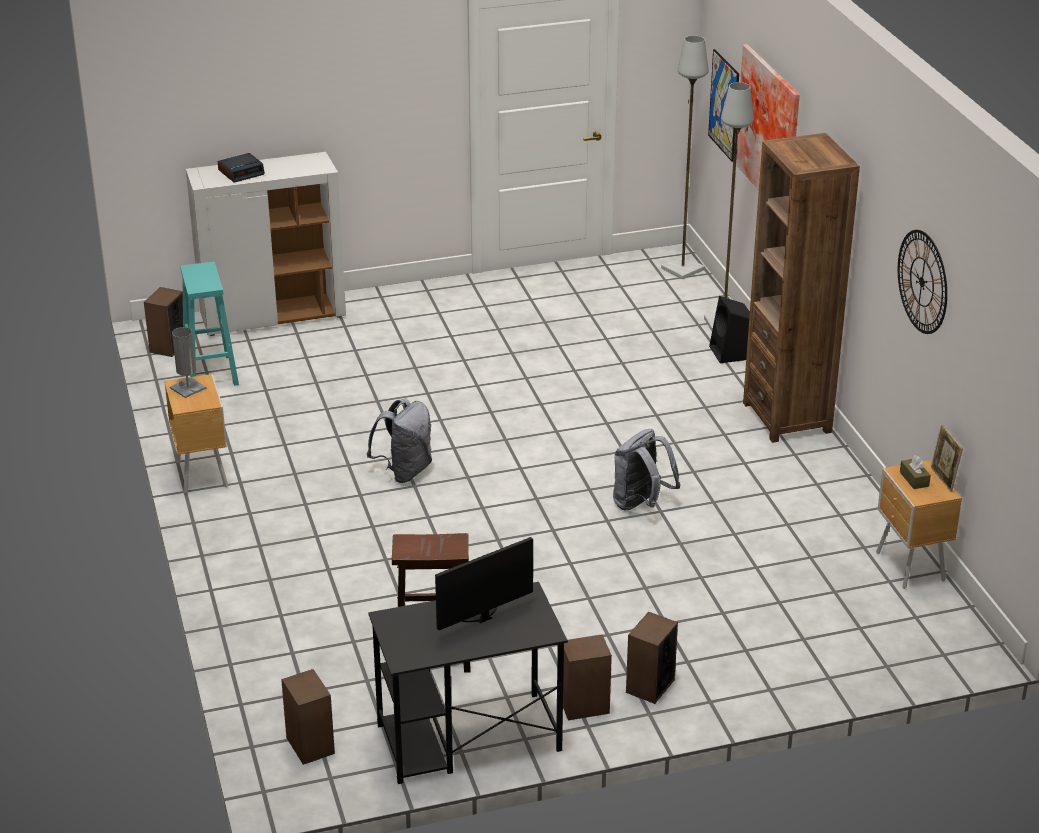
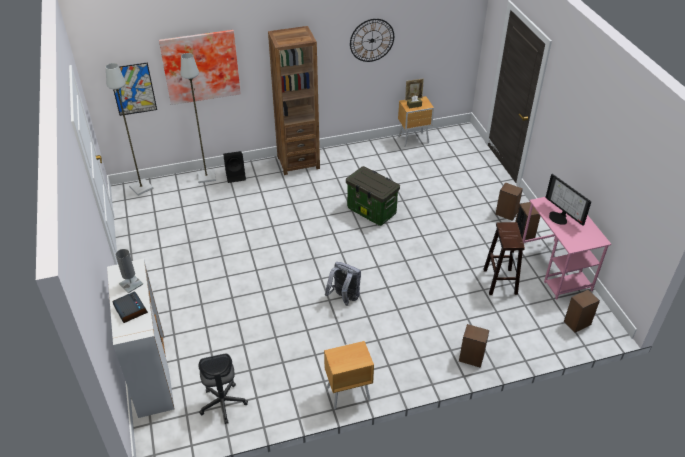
camera: 90 degrees left, 10 degrees up
speaker [144,287,183,357] -> speaker moved to [459,324,489,368]
grey table lamp [170,327,206,398] -> grey table lamp moved to [115,249,143,293]
turquoise stool [180,262,239,386] -> grey office chair [199,354,248,424]
black desk [368,582,568,784] -> pink desk [523,197,611,300]
grey backpack [613,429,681,511] -> storage box [346,166,400,226]

